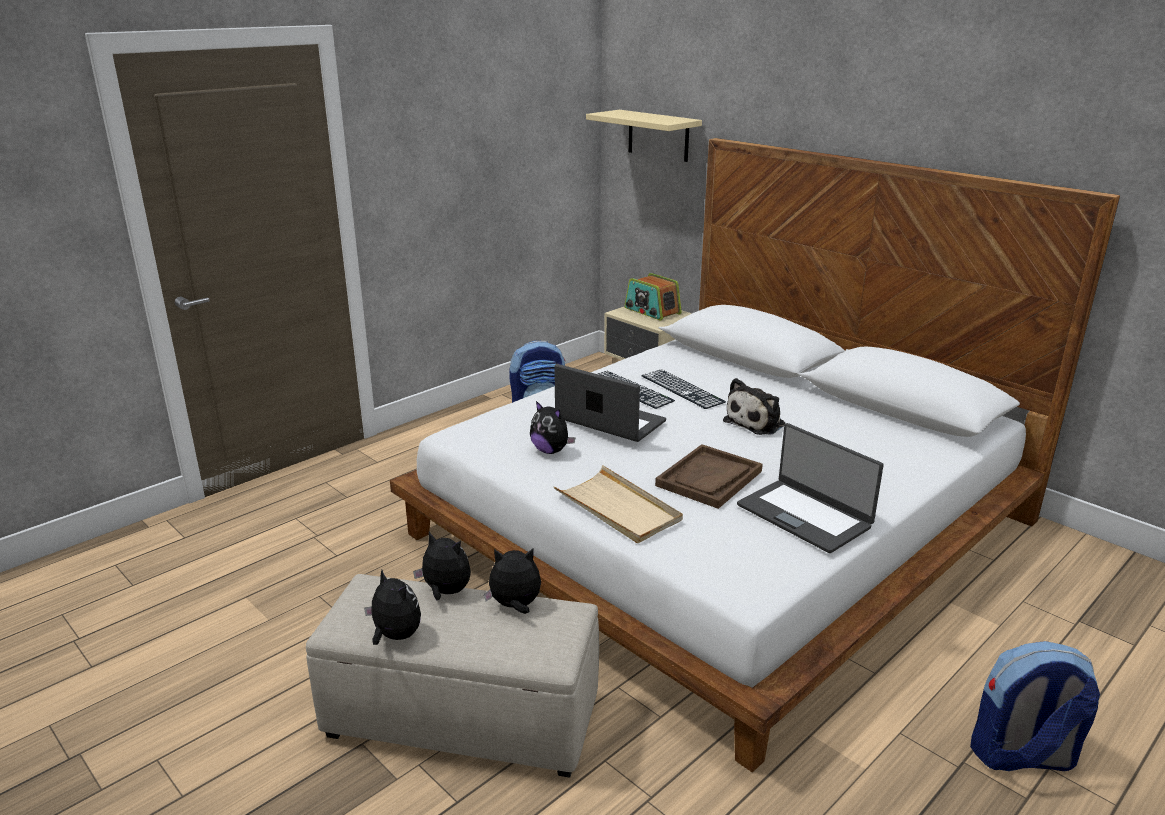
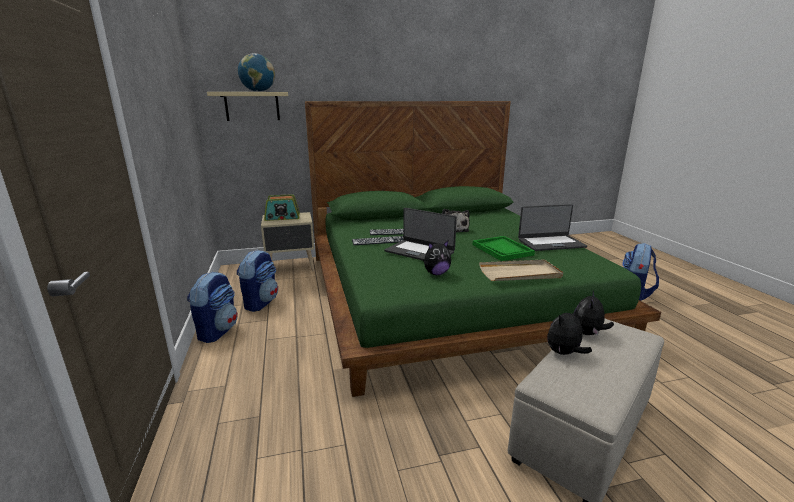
camera: 60 degrees left, 5 degrees down
plush toy [364,570,421,645] -> none
white bed [390,138,1120,772] -> green bed [305,101,661,397]
laptop [554,364,666,442] -> laptop turned 120 degrees counterclockwise [385,208,457,261]
brown tray [655,444,763,509] -> green tray [473,236,535,261]
none -> backpack [187,271,238,343]
none -> globe [238,53,275,92]

